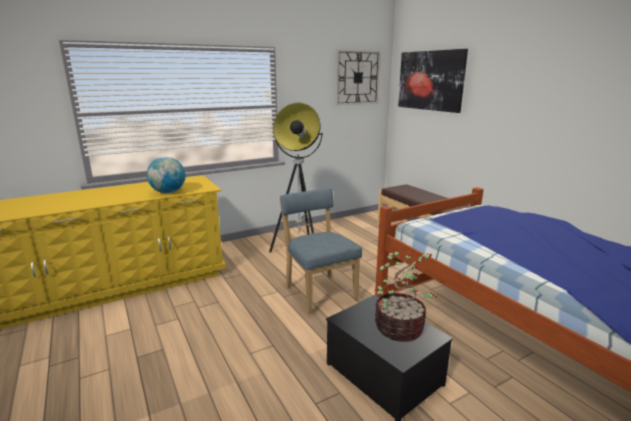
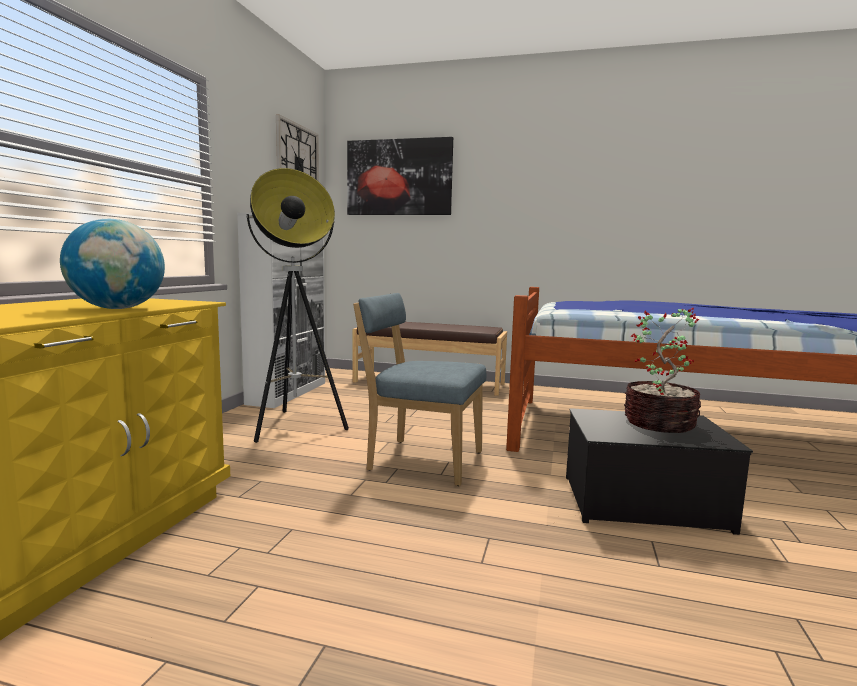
camera: 45 degrees left, 10 degrees down
none -> white cabinet [237,213,325,408]

